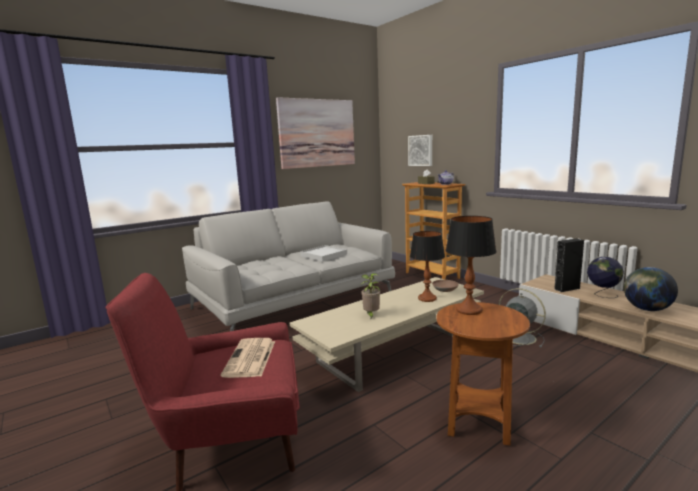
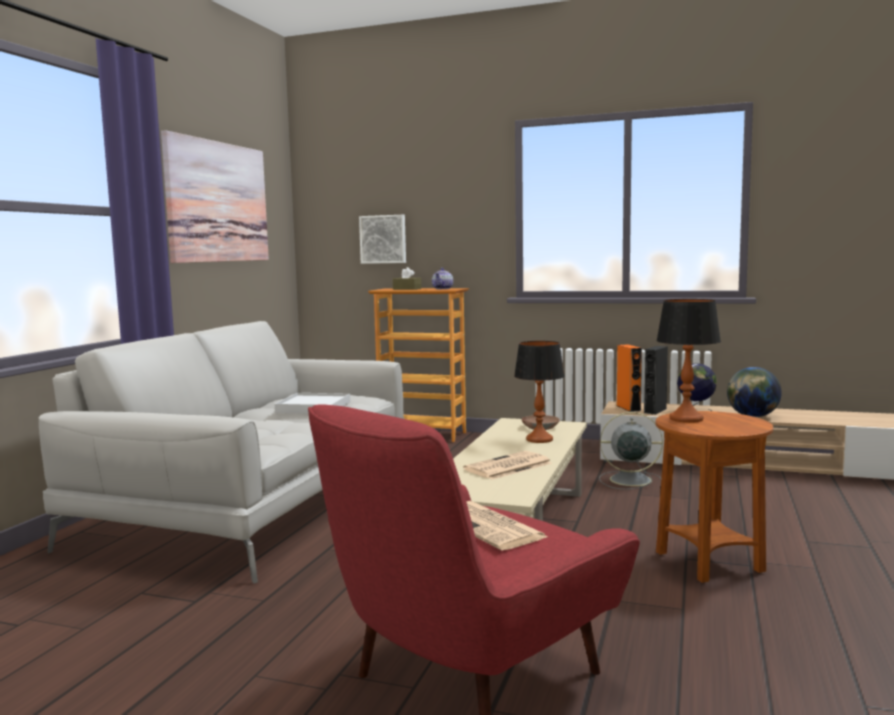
camera: 35 degrees left, 5 degrees down
potted plant [360,273,380,318] -> newspaper [463,451,552,480]
none -> orange speaker [617,344,642,412]

